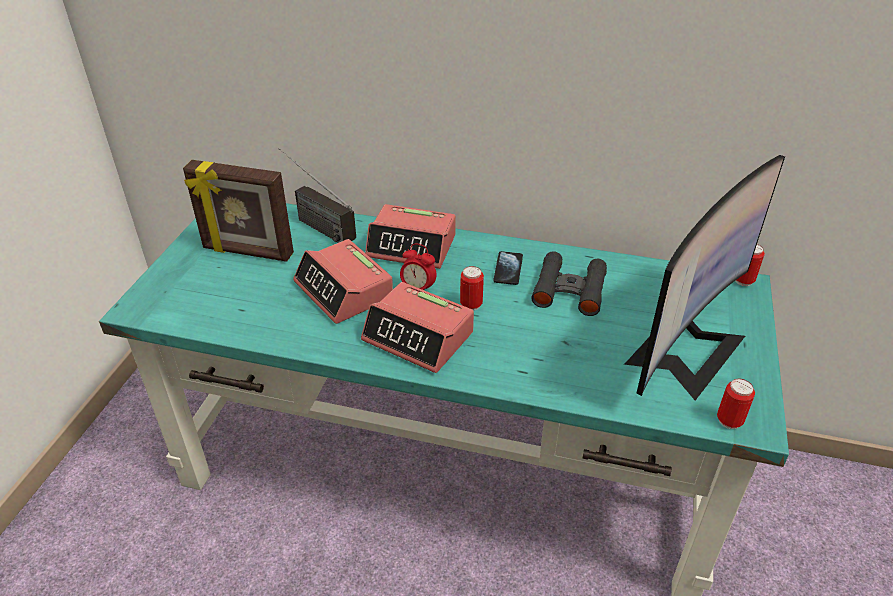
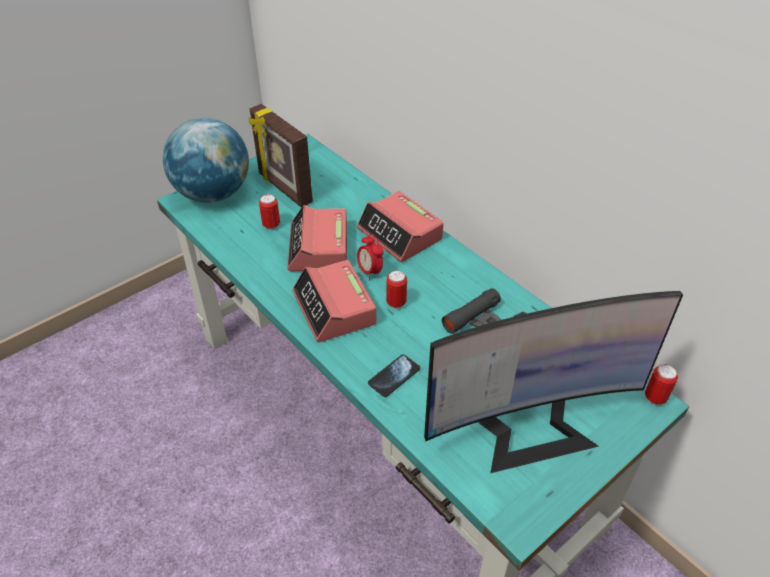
camera: 35 degrees right, 5 degrees up
radio [279,148,356,243] -> none
phone [493,251,523,285] -> phone moved to [368,354,420,397]
can [717,379,755,429] -> can moved to [259,194,280,230]
none -> globe [163,118,249,203]

